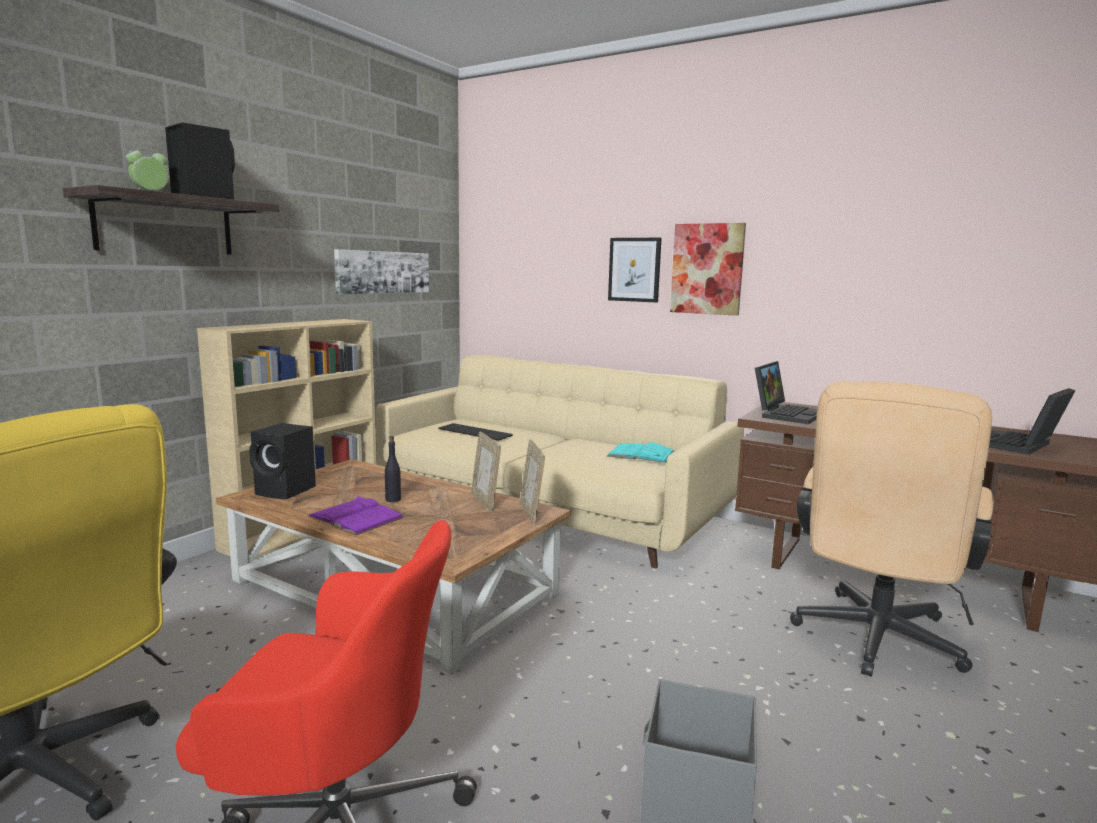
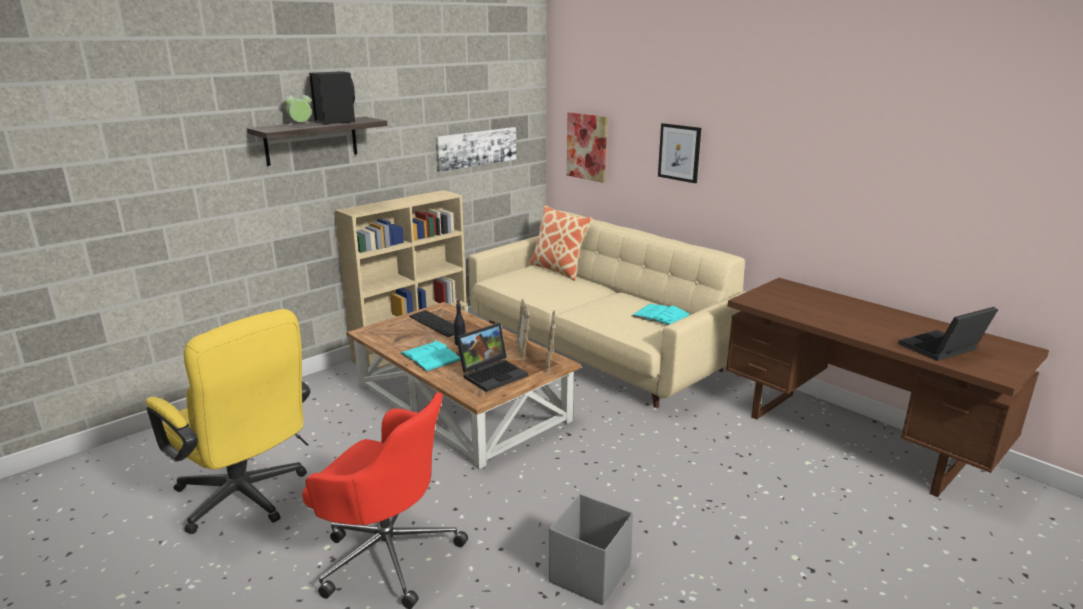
camera: 15 degrees right, 10 degrees up
black speaker [249,423,316,499] -> none
purple book [307,496,404,535] -> turquoise book [400,340,461,372]
keyboard [438,423,513,441] -> keyboard moved to [409,310,454,337]
picture [670,223,746,316] -> picture moved to [567,112,607,183]
laptop [755,361,817,424] -> laptop moved to [456,323,528,392]
beige office chair [790,381,994,677] -> none
none -> pillow [528,205,593,281]

